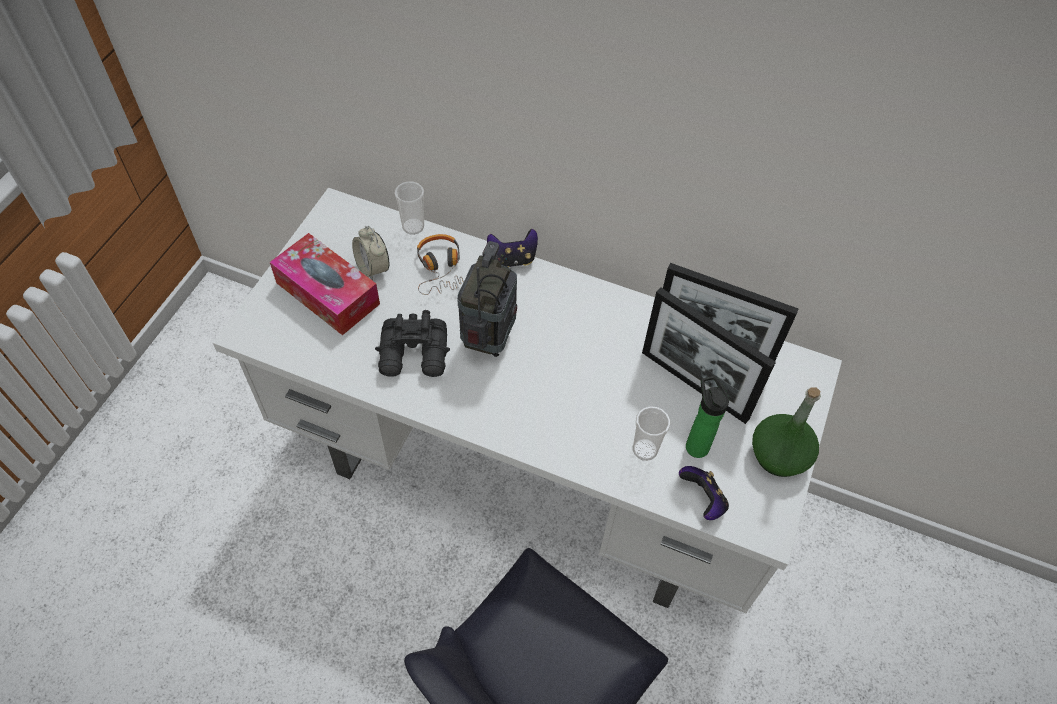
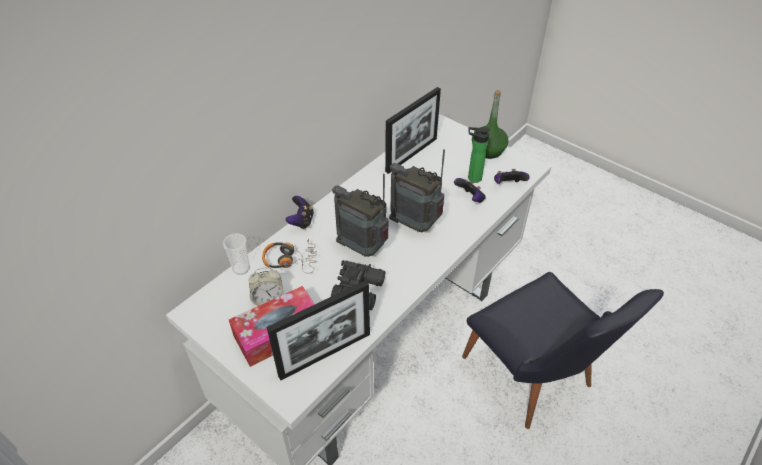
camera: 70 degrees left, 10 degrees down
cup [633,406,670,461] -> game controller [454,178,486,203]
picture frame [642,288,776,424] -> picture frame moved to [267,281,370,380]
none -> radio [389,149,445,233]

